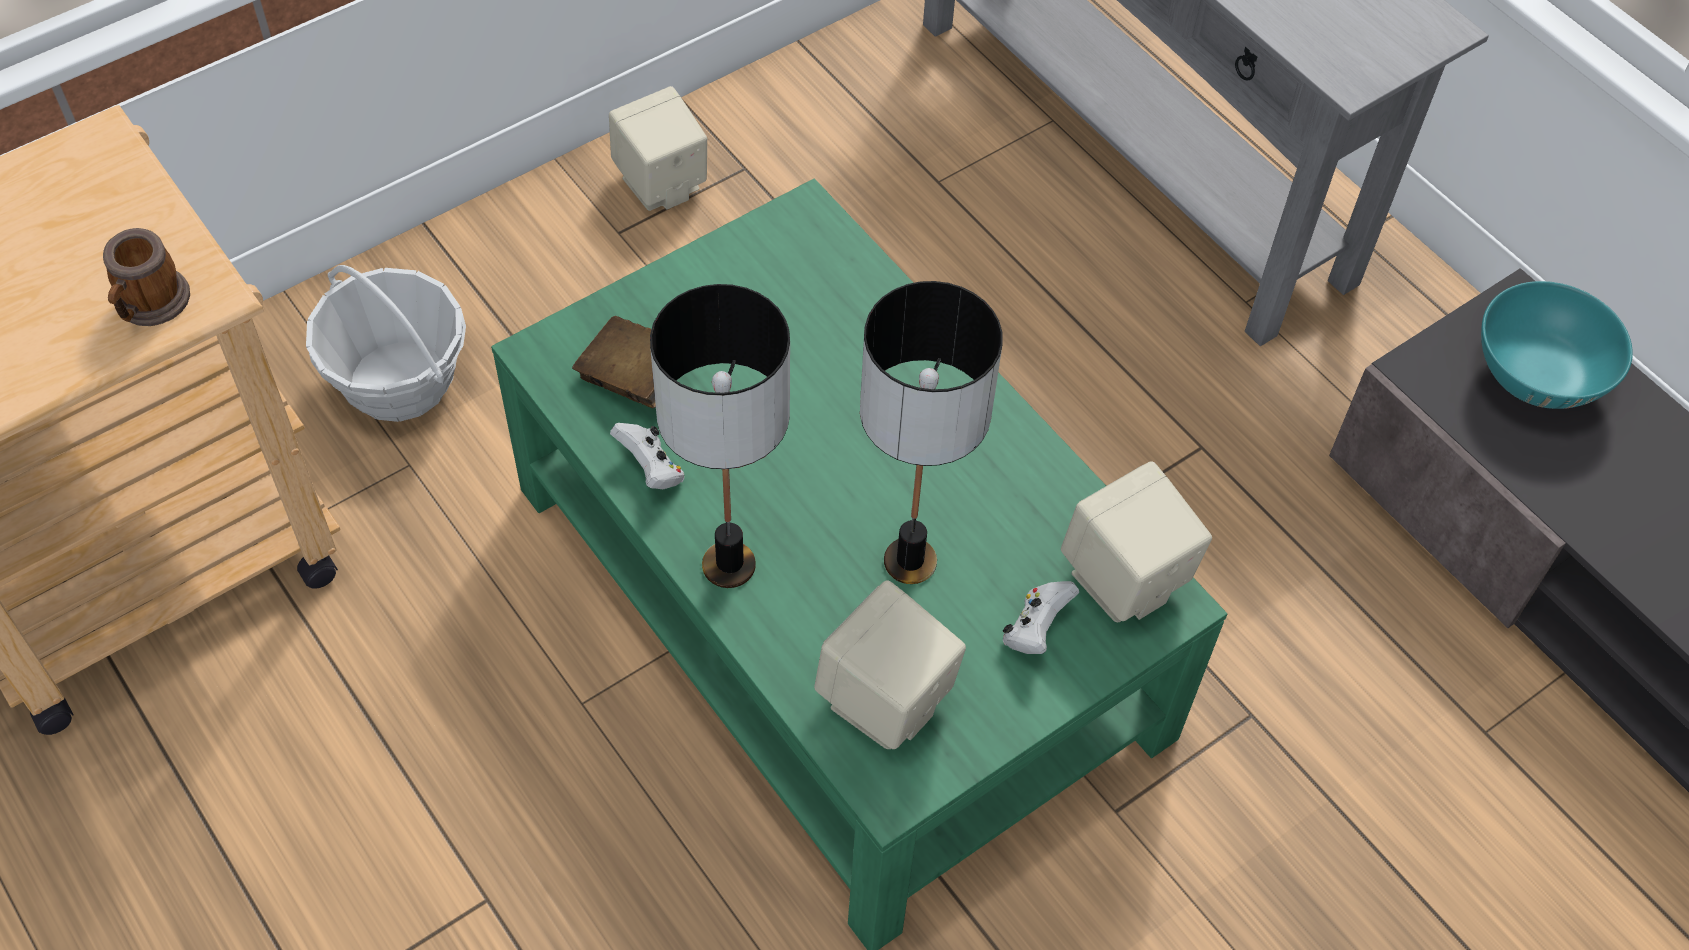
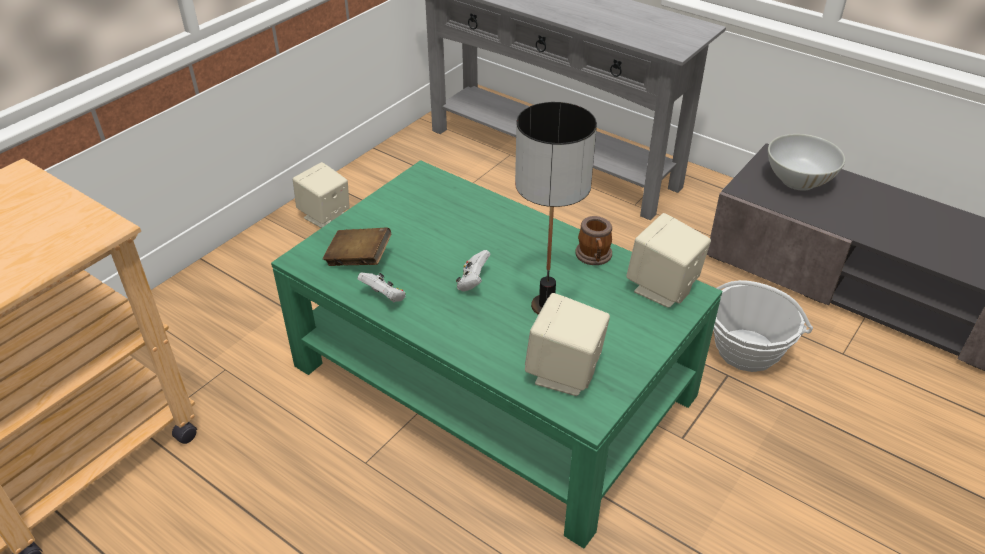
camera: 15 degrees left, 15 degrees down
mug [103,228,190,326] -> mug moved to [575,216,612,265]
basket [306,265,466,422] -> basket moved to [713,280,813,372]
table lamp [650,284,790,588] -> none
white game controller [1003,581,1079,654] -> white game controller moved to [456,250,491,291]
turquoise bowl [1481,281,1633,409] -> white bowl [768,134,845,191]

